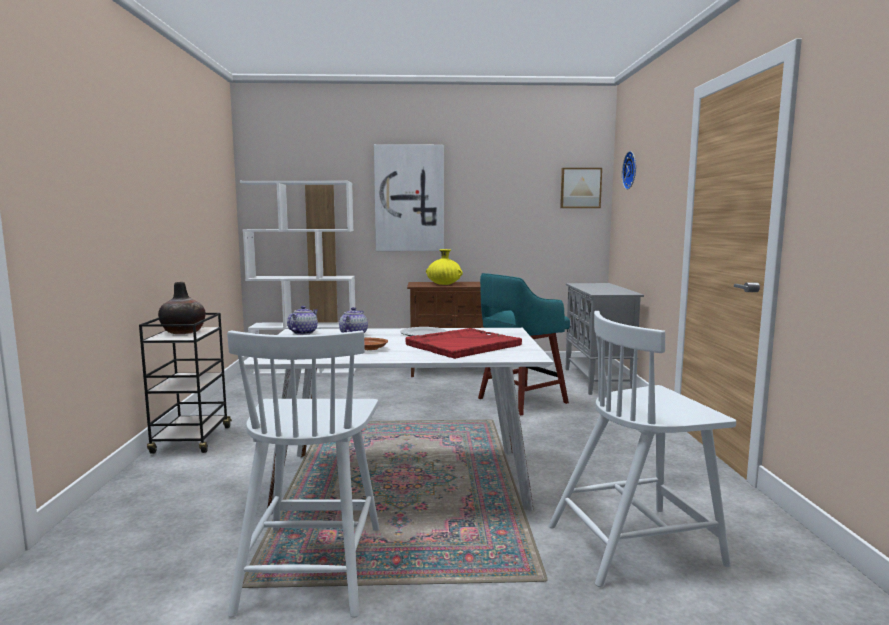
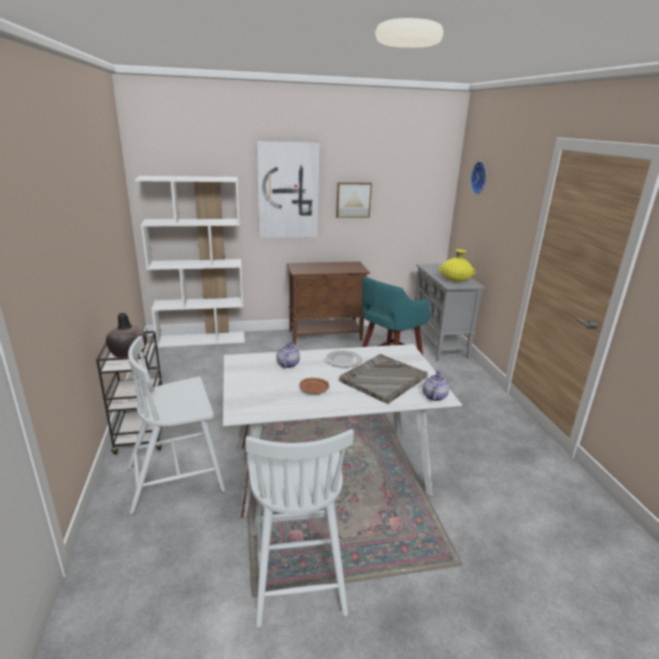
camera: 10 degrees left, 15 degrees up
teapot [287,306,318,335] -> teapot moved to [423,370,449,401]
red tray [405,328,522,359] -> grey tray [339,354,428,404]
yellow vase [426,249,463,285] -> yellow vase moved to [439,249,476,282]
white chair [548,311,736,587] -> white chair moved to [127,336,225,514]
picture [560,168,602,208] -> picture moved to [336,182,372,218]

